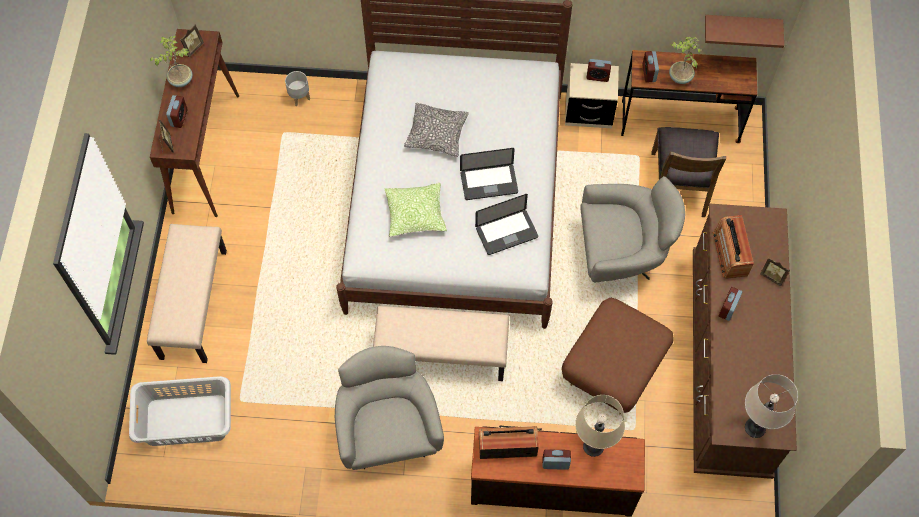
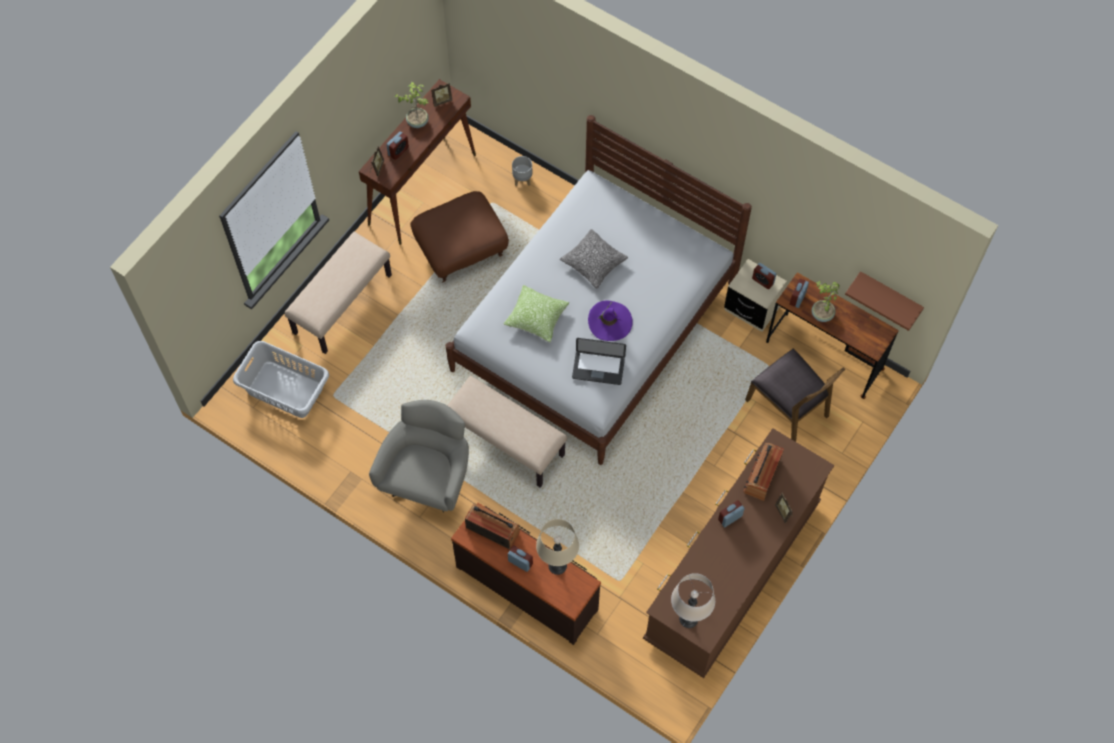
camera: 30 degrees right, 0 degrees up
laptop [460,148,518,200] -> purple hat [588,300,633,341]
brown ottoman [562,298,674,414] -> brown ottoman moved to [411,191,509,282]
grey armchair [580,176,685,282] -> none
brown chair [651,127,726,217] -> brown chair turned 75 degrees counterclockwise [745,348,845,442]

